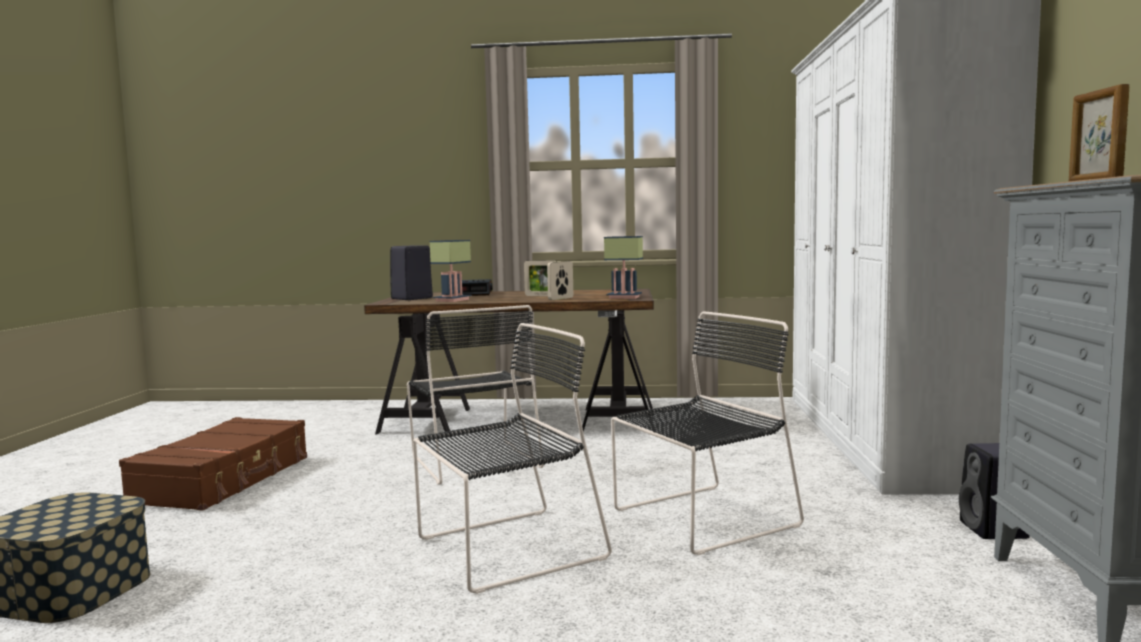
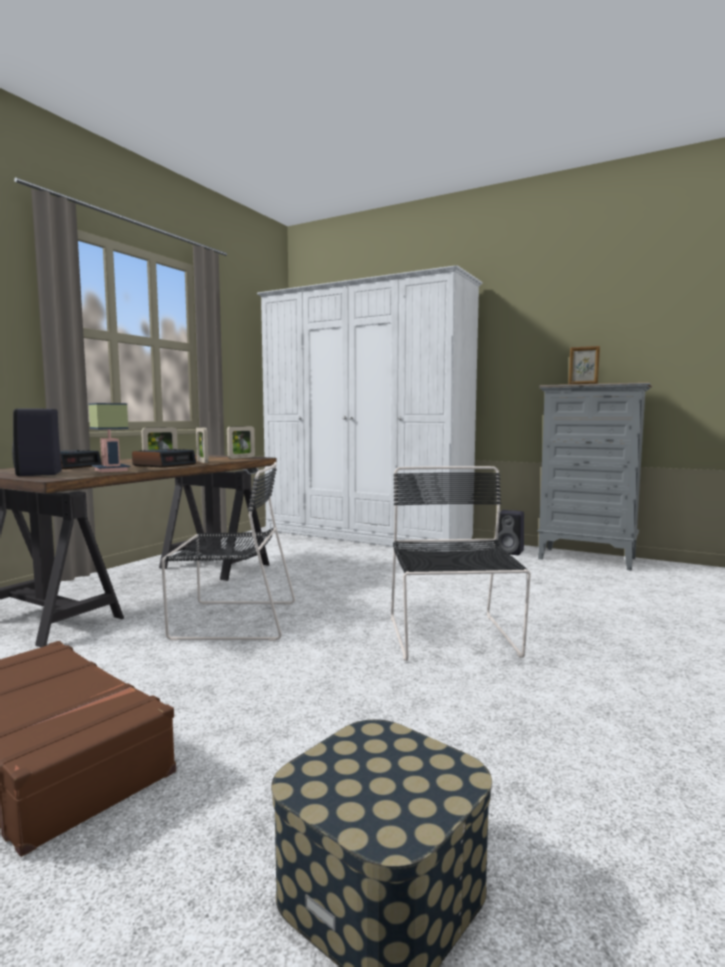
camera: 65 degrees left, 0 degrees up
table lamp [604,236,643,299] -> picture frame [227,426,255,459]
black chair [611,311,804,555] -> none
none -> alarm clock [132,449,196,468]

